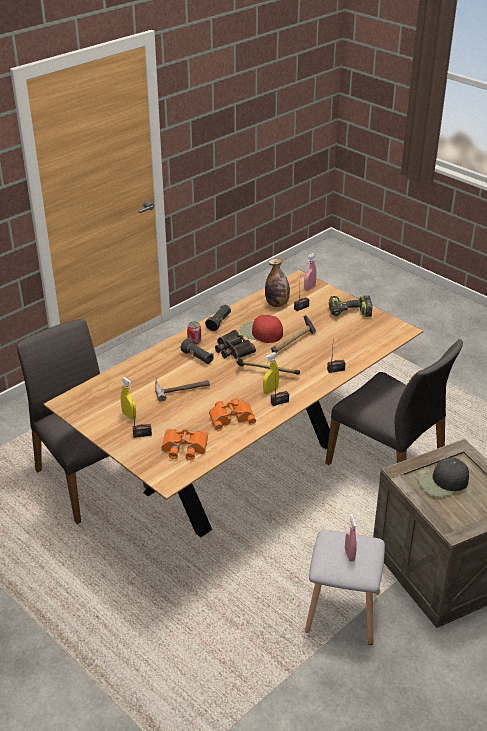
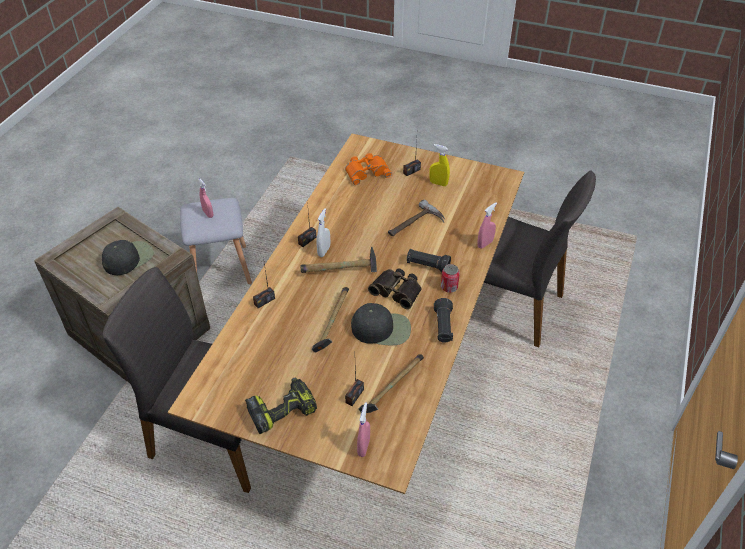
camera: 155 degrees right, 10 degrees up
orange binoculars [209,398,256,430] -> none
red cap [240,315,283,343] -> black cap [351,303,411,346]
yellow spray bottle [263,352,279,394] -> white spray bottle [316,208,330,257]
bottle [265,258,290,307] -> hammer [358,354,424,413]
none -> pink spray bottle [477,202,497,249]

